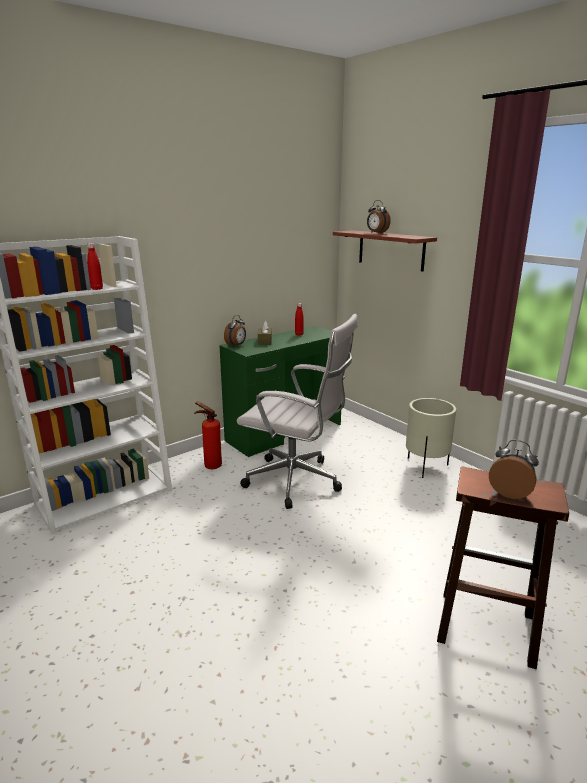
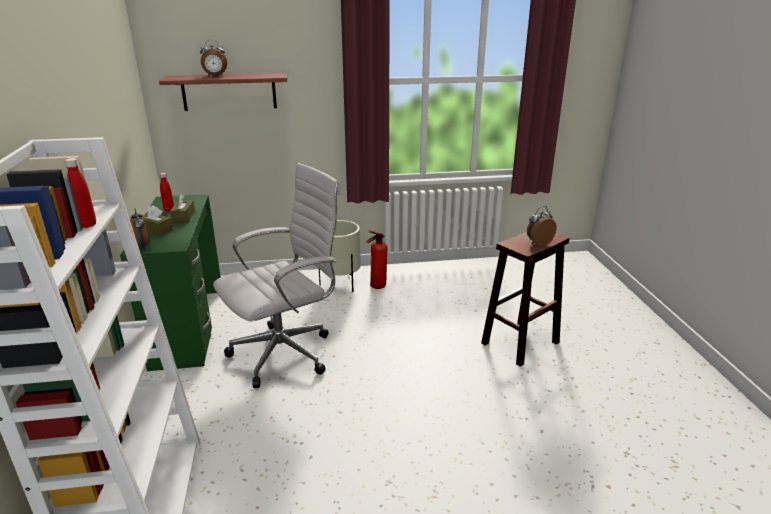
camera: 60 degrees left, 5 degrees up
fire extinguisher [194,401,222,469] -> fire extinguisher moved to [366,230,388,289]
none -> brown tissue box [170,194,195,223]

